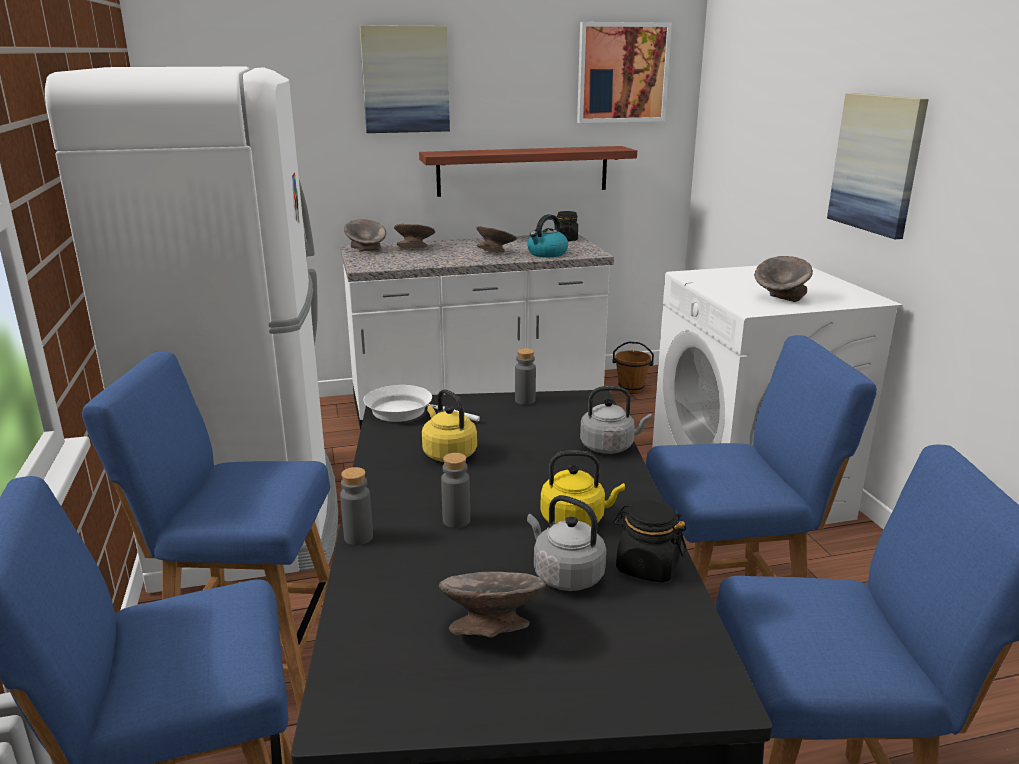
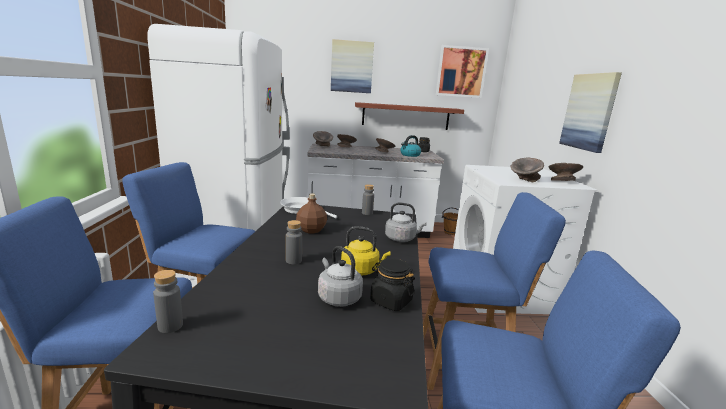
camera: 10 degrees right, 5 degrees down
grey bottle [340,467,373,545] -> grey bottle moved to [153,270,183,333]
yellow kettle [422,389,477,462] -> brown bottle [296,194,327,233]
grey bowl [439,572,546,638] -> grey bowl moved to [549,163,583,181]

